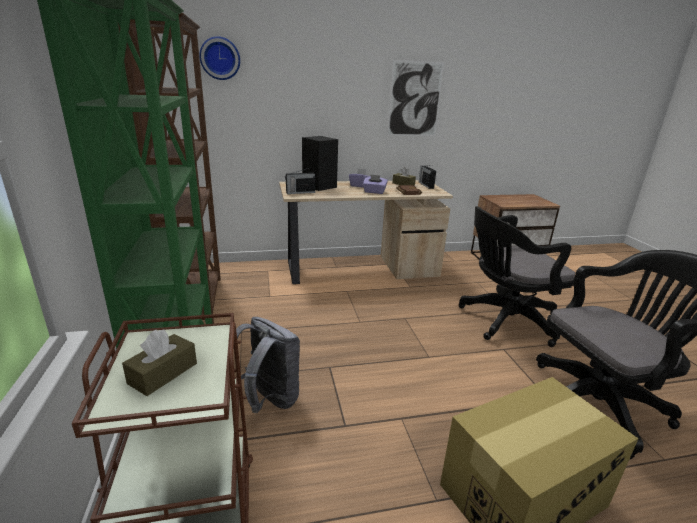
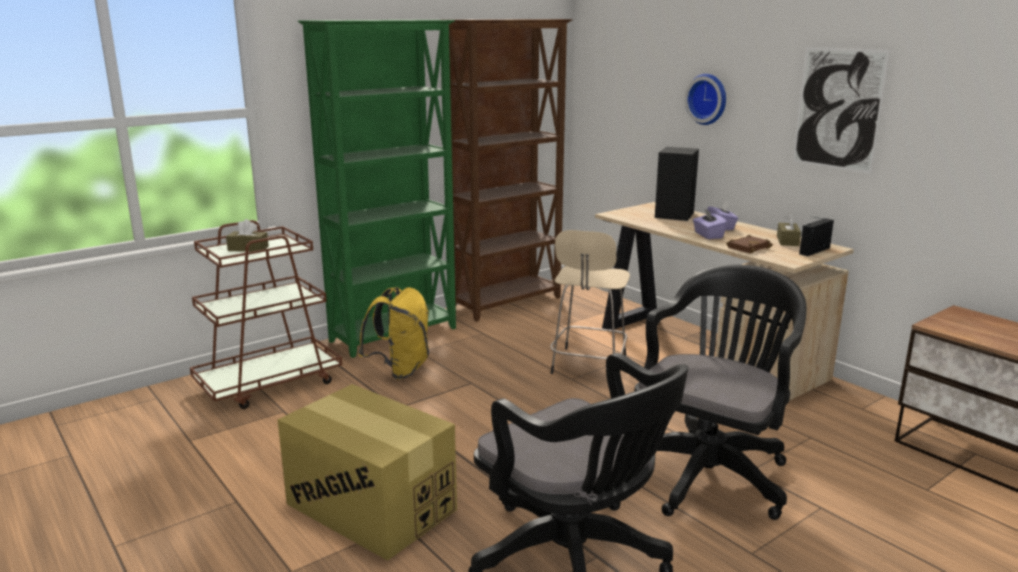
camera: 65 degrees right, 5 degrees down
wall clock [199,36,240,80] -> wall clock moved to [685,74,726,125]
grey backpack [236,317,300,413] -> yellow backpack [358,287,429,379]
radio [285,168,315,194] -> none
black office chair [459,206,575,347] -> black office chair turned 75 degrees clockwise [634,265,806,520]
none -> beige stool [550,230,630,374]

